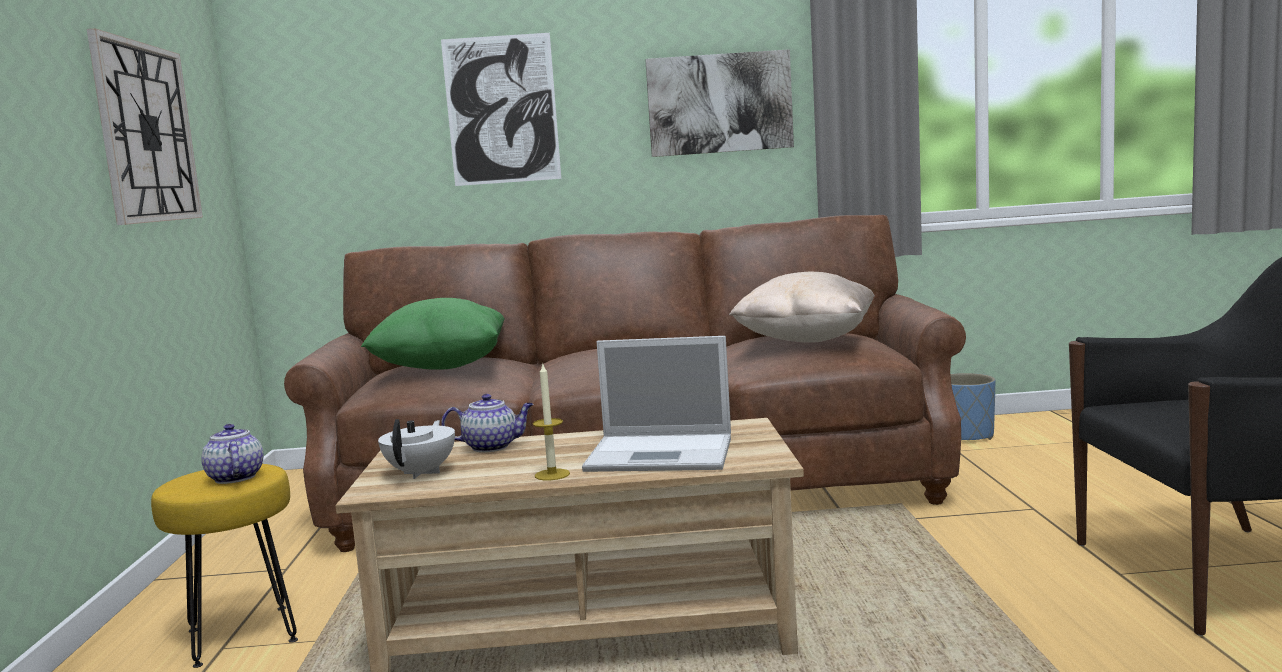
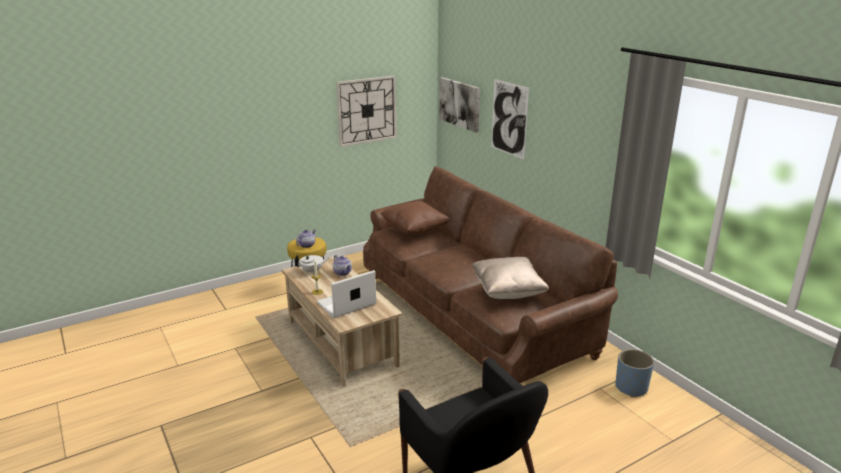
camera: 60 degrees right, 15 degrees up
green pillow [361,298,505,370] -> brown pillow [381,201,450,235]
laptop [582,336,731,472] -> laptop turned 75 degrees clockwise [317,270,376,318]
picture [645,49,794,157] -> picture moved to [439,77,480,133]

